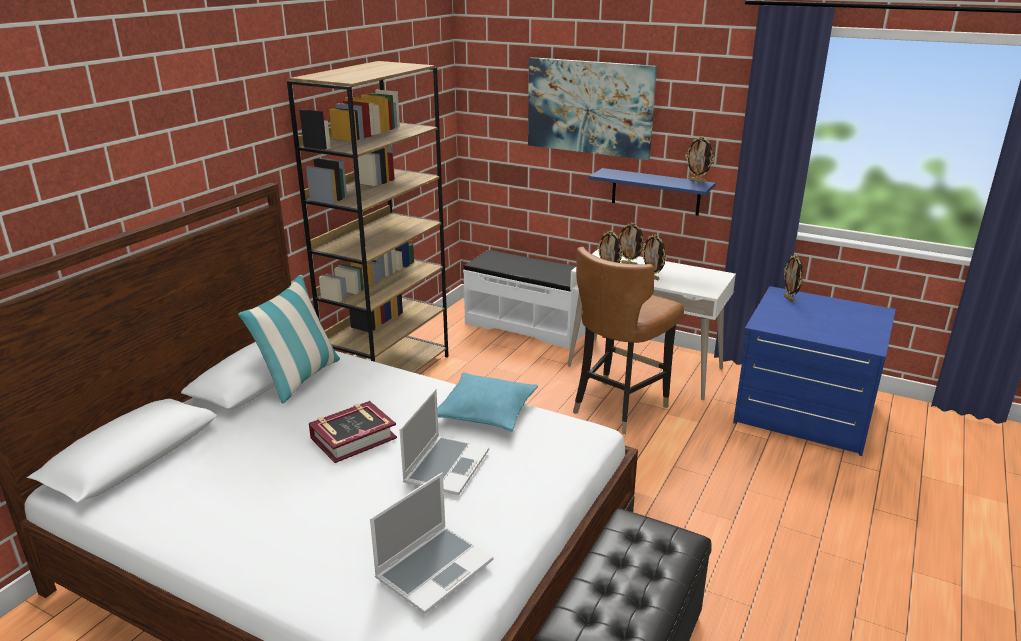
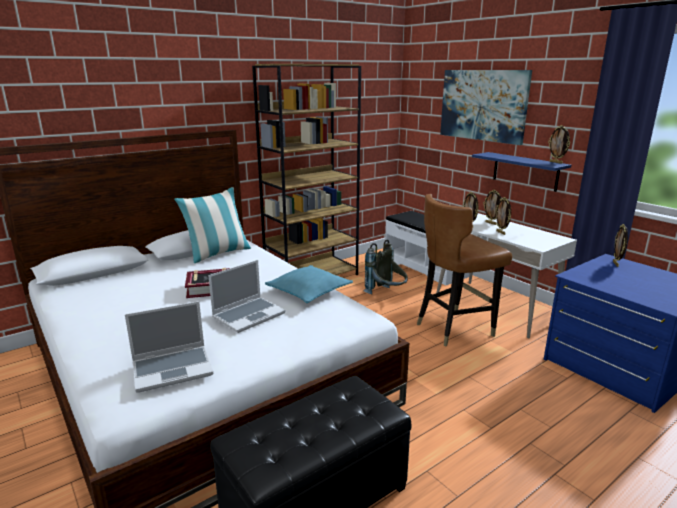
camera: 25 degrees right, 5 degrees down
none -> grey backpack [363,239,408,294]

